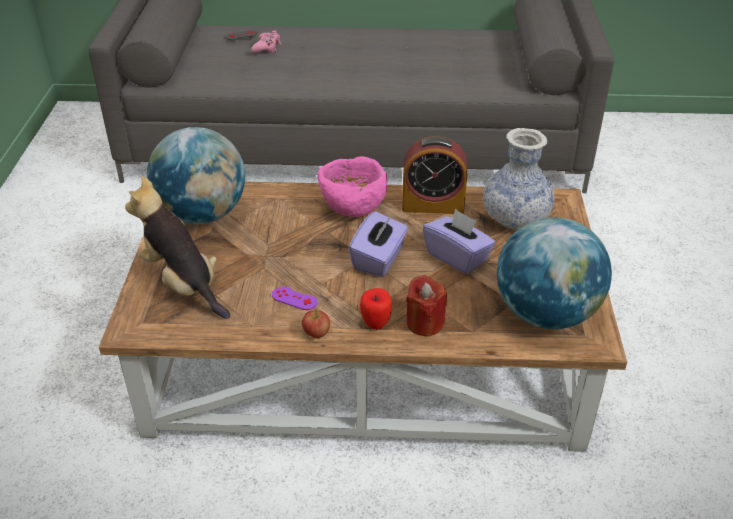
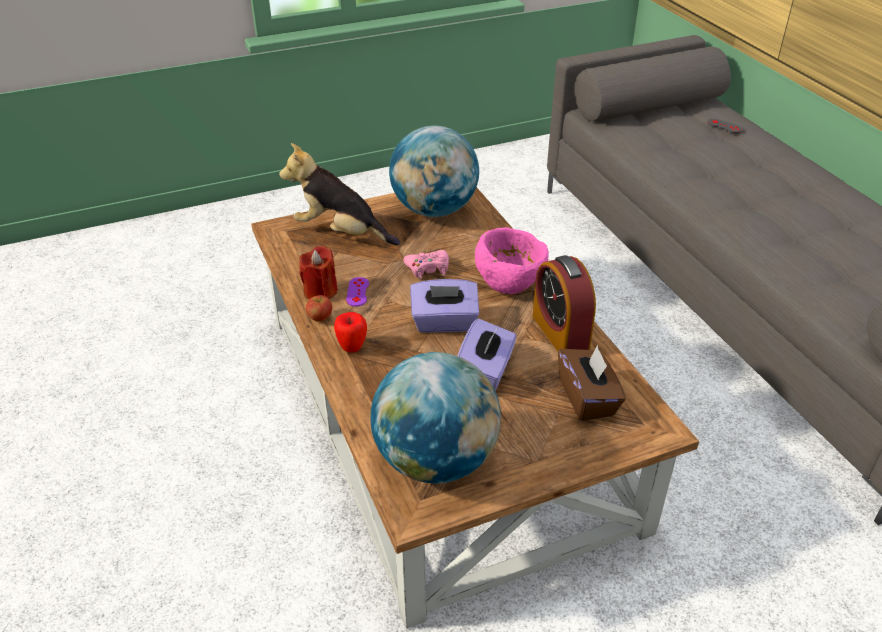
camera: 65 degrees right, 0 degrees up
plush toy [125,176,230,319] -> plush toy turned 90 degrees counterclockwise [279,143,400,245]
pink game controller [251,31,281,53] -> pink game controller moved to [404,250,449,279]
red candle [406,275,447,336] -> red candle moved to [299,246,337,299]
vase [483,128,554,229] -> brown tissue box [558,345,626,421]

